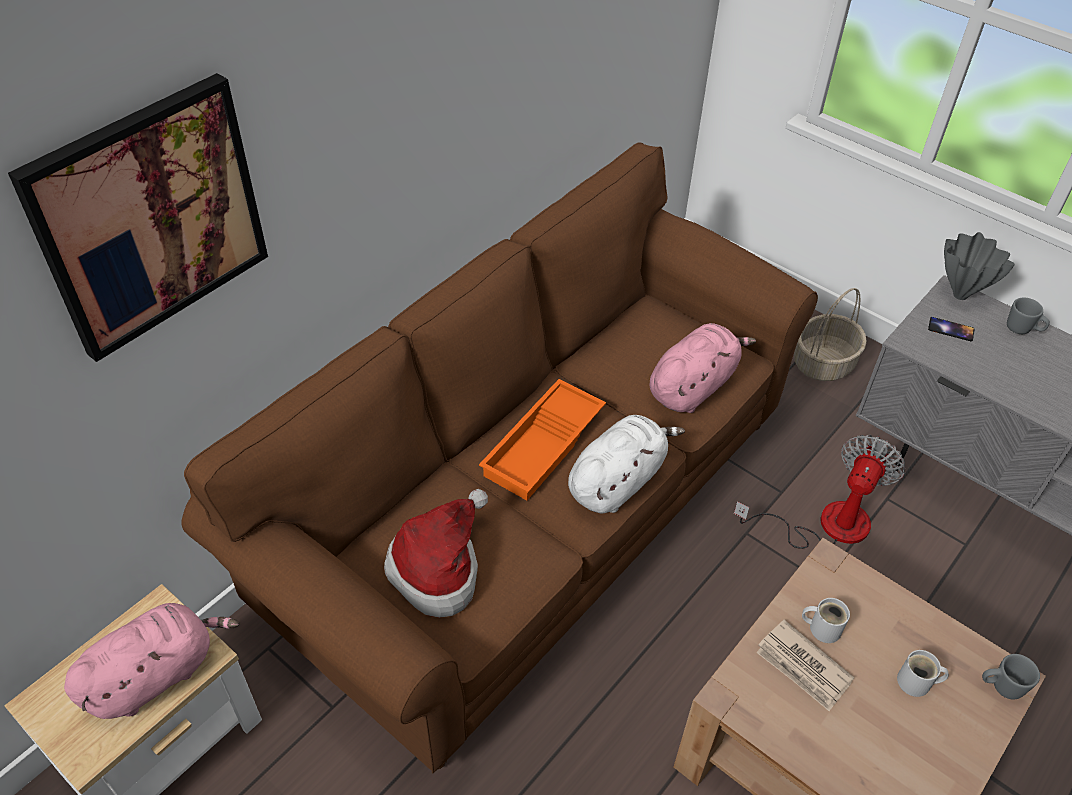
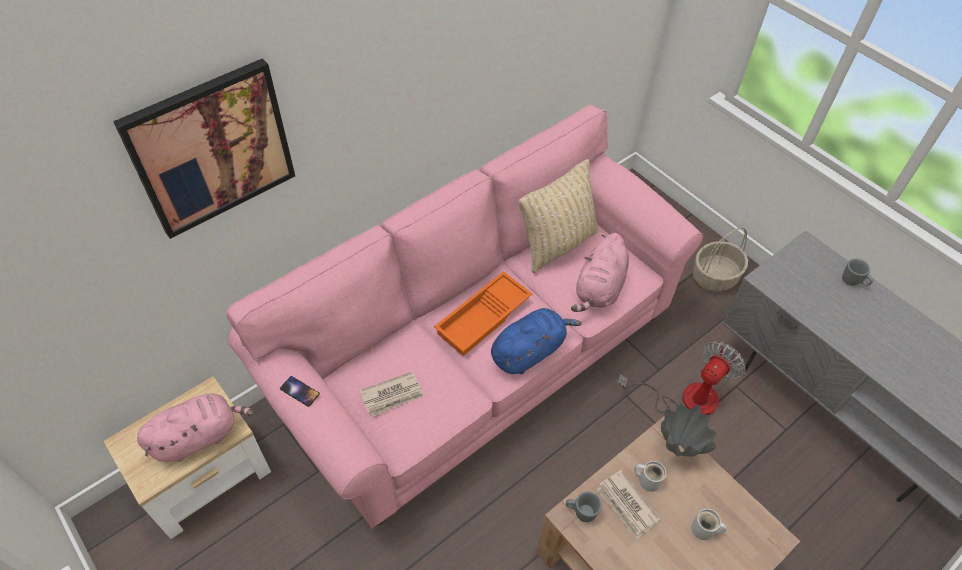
camera: 10 degrees right, 5 degrees up
brown sofa [181,142,818,773] -> pink sofa [226,105,703,529]
hat [384,489,488,618] -> newspaper [359,372,425,417]
white plush toy [568,415,685,514] -> blue plush toy [491,308,582,374]
pink plush toy [650,323,756,413] -> pink plush toy turned 150 degrees clockwise [571,233,629,312]
phone [928,317,975,341] -> phone moved to [280,376,320,407]
grey vase [944,232,1015,300] -> grey vase moved to [661,404,717,457]
grey mug [982,654,1040,700] -> grey mug moved to [566,492,602,522]
none -> beige pillow [519,159,599,273]

